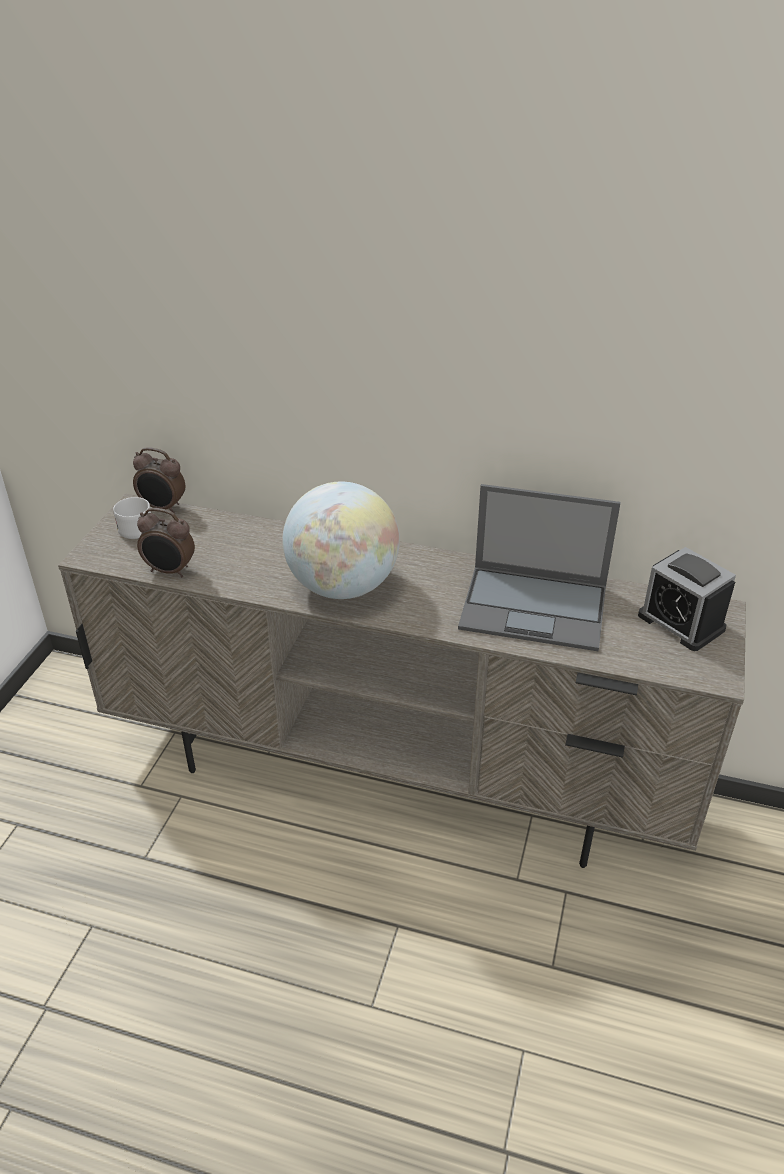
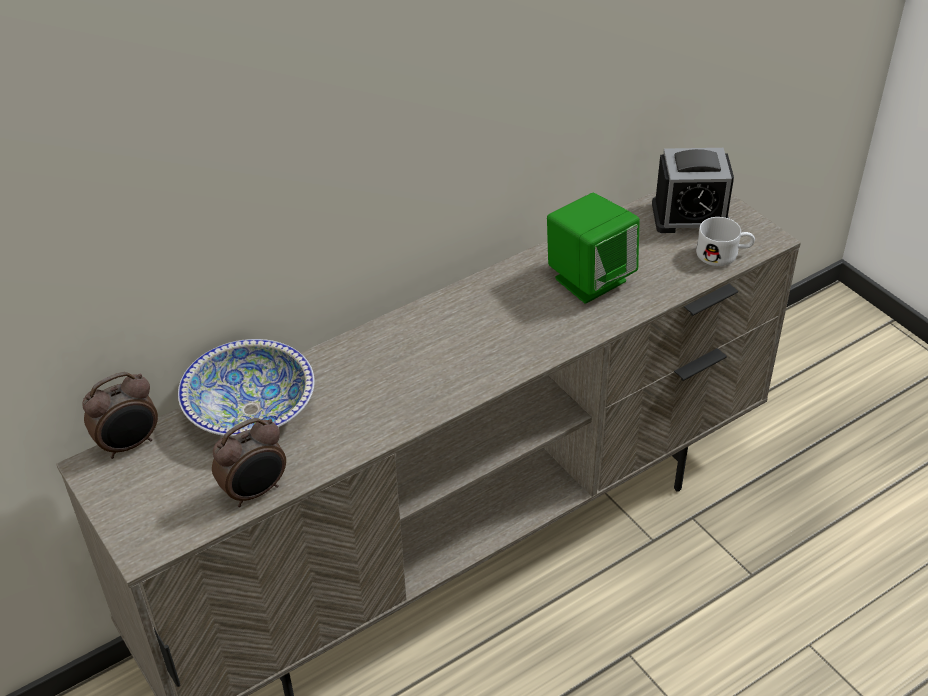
camera: 50 degrees left, 5 degrees up
white mug [113,497,151,539] -> white mug moved to [696,217,755,266]
globe [282,482,400,599] -> none
laptop [458,484,621,651] -> green speaker [547,193,640,304]
none -> bowl [178,339,315,437]

